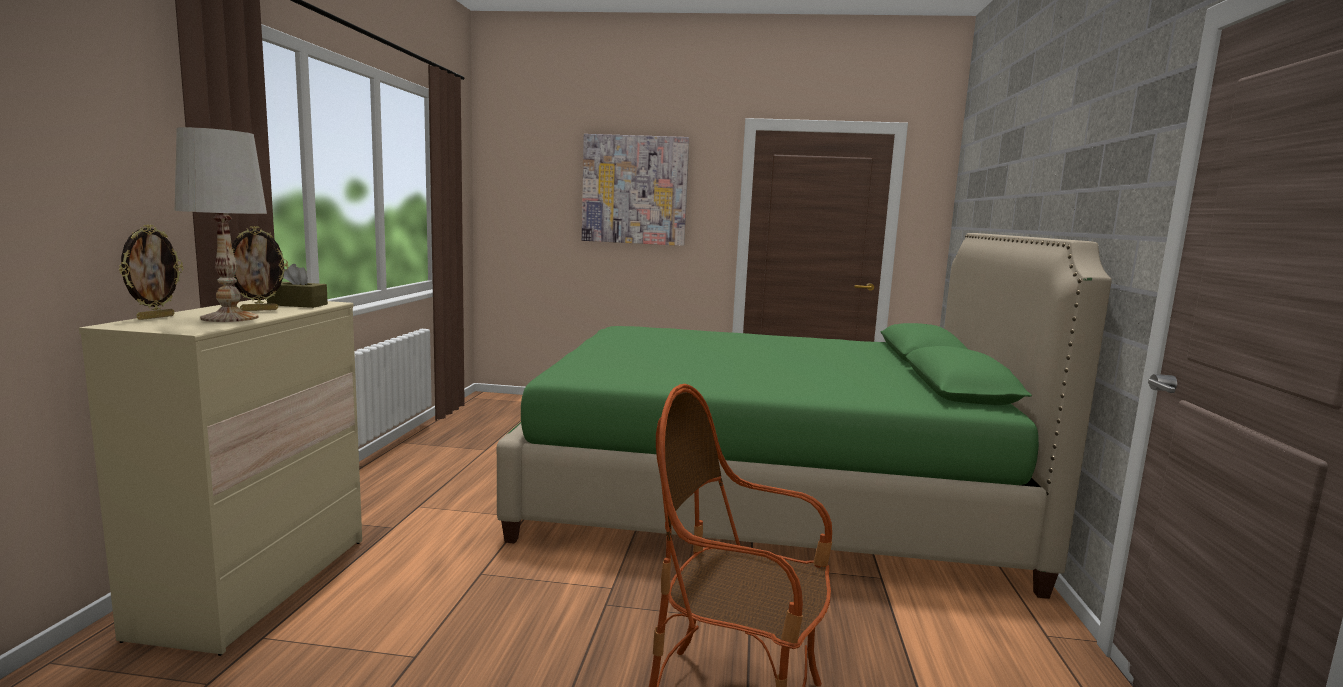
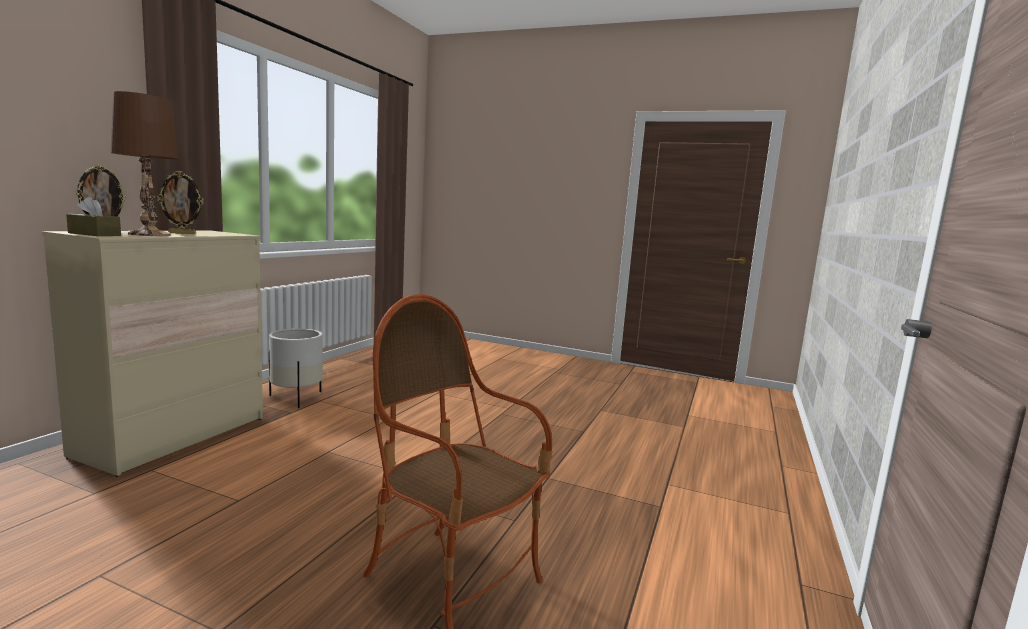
camera: 15 degrees right, 0 degrees up
white table lamp [175,127,267,322] -> brown table lamp [111,91,178,236]
brown tissue box [267,264,328,308] -> brown tissue box moved to [66,197,121,236]
green bed [497,233,1112,599] -> none
picture [582,134,689,246] -> none
none -> white planter [269,329,323,408]

